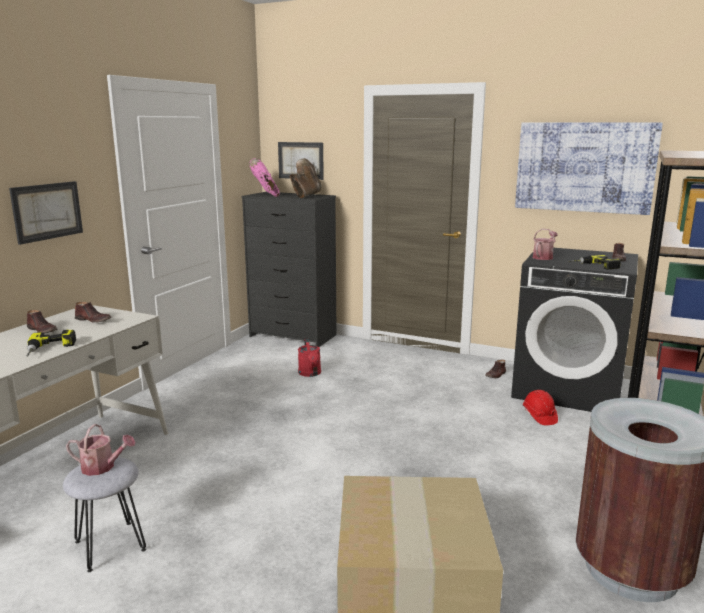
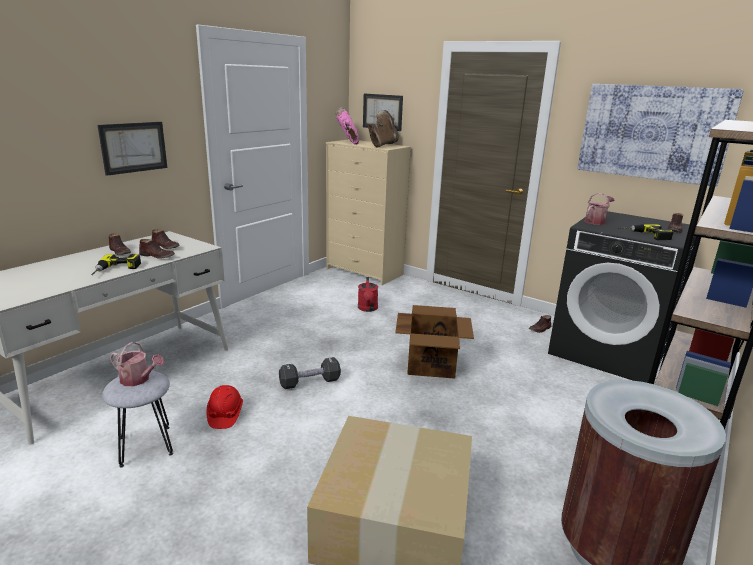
camera: 10 degrees right, 5 degrees up
black dresser [242,192,337,347] -> beige dresser [326,140,411,285]
red hard hat [523,390,558,425] -> red hard hat moved to [207,385,243,429]
none -> brown shoe [139,239,175,259]
none -> black dumbbell [279,357,341,389]
none -> cardboard box [395,305,474,379]

